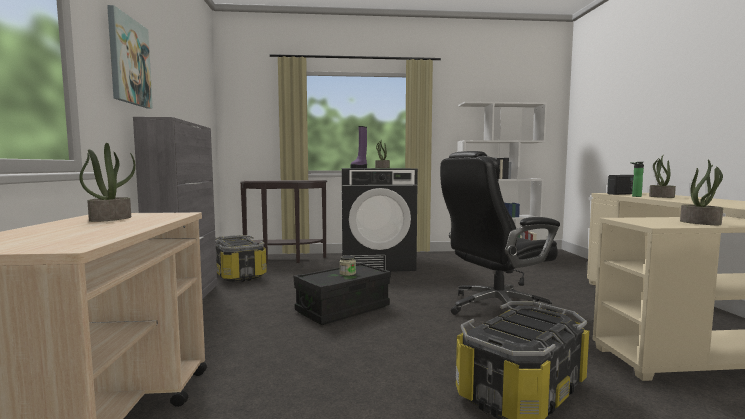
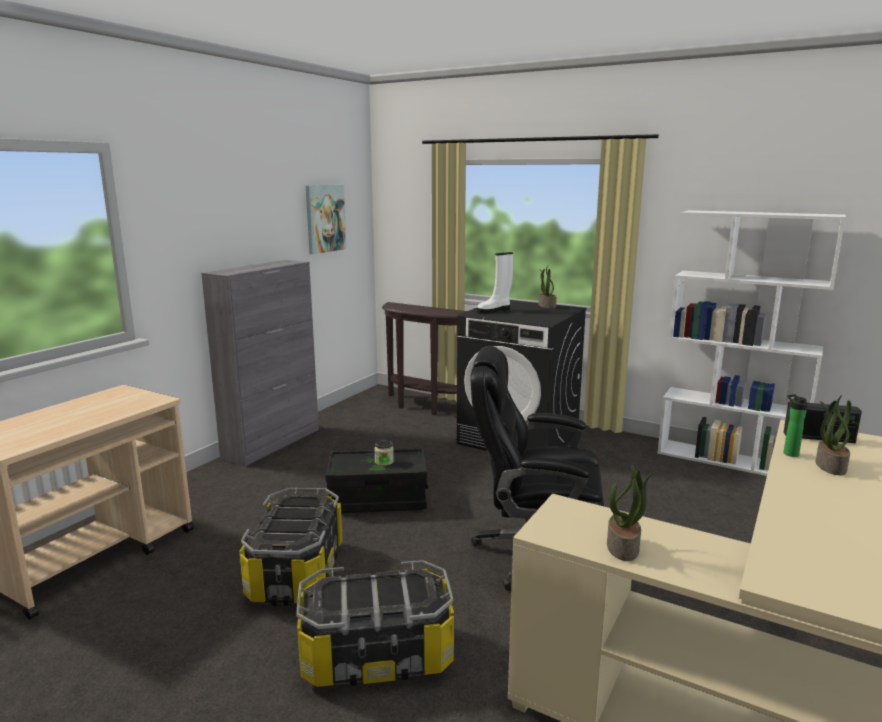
camera: 35 degrees right, 10 degrees up
potted plant [79,143,136,222] -> none
picture [107,5,153,109] -> picture moved to [306,184,346,254]
storage box [215,235,267,282] -> storage box moved to [239,488,343,607]
purple boot [350,126,367,168] -> white boot [477,252,513,314]

